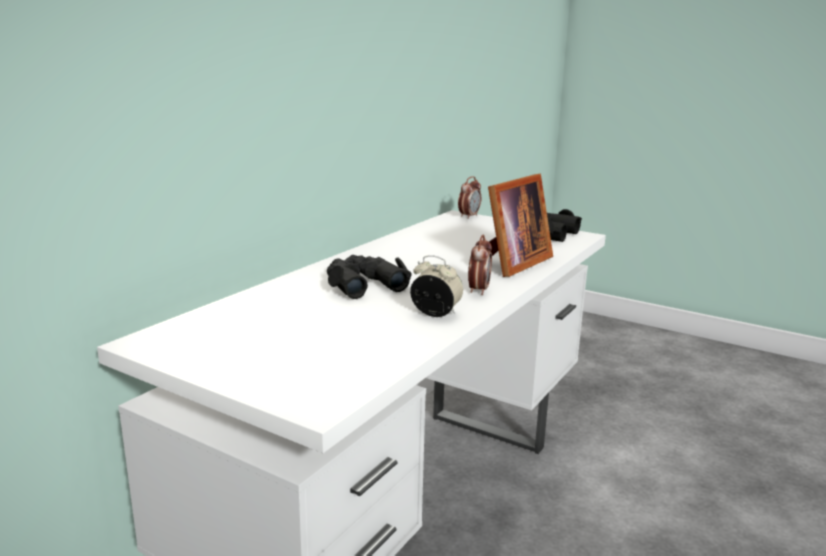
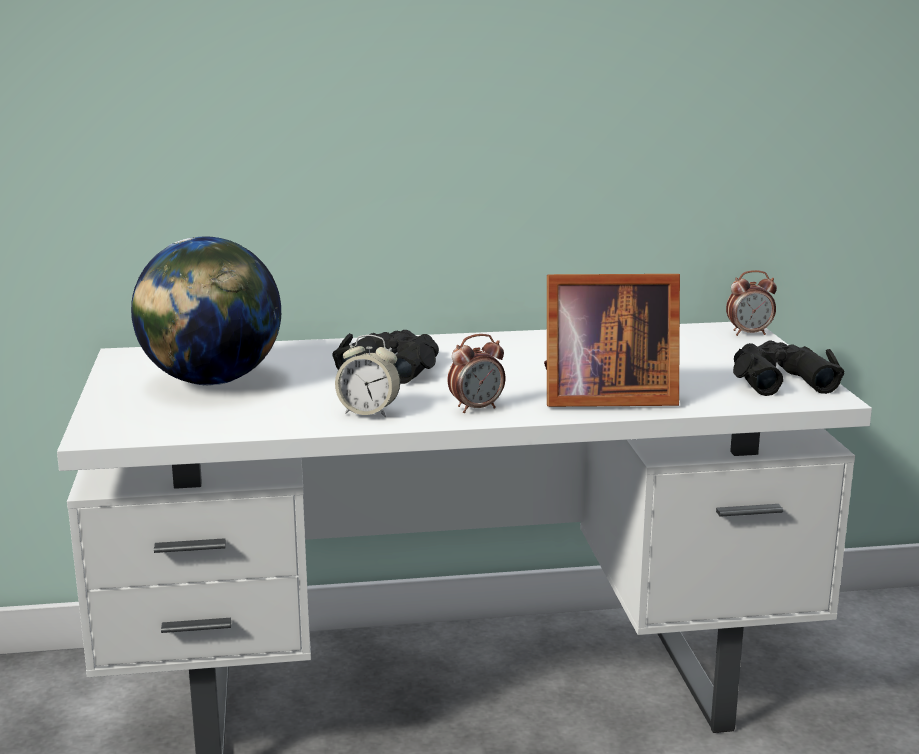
camera: 50 degrees right, 0 degrees up
alarm clock [410,255,463,317] -> alarm clock turned 120 degrees clockwise [335,335,400,417]
none -> globe [131,236,281,386]

